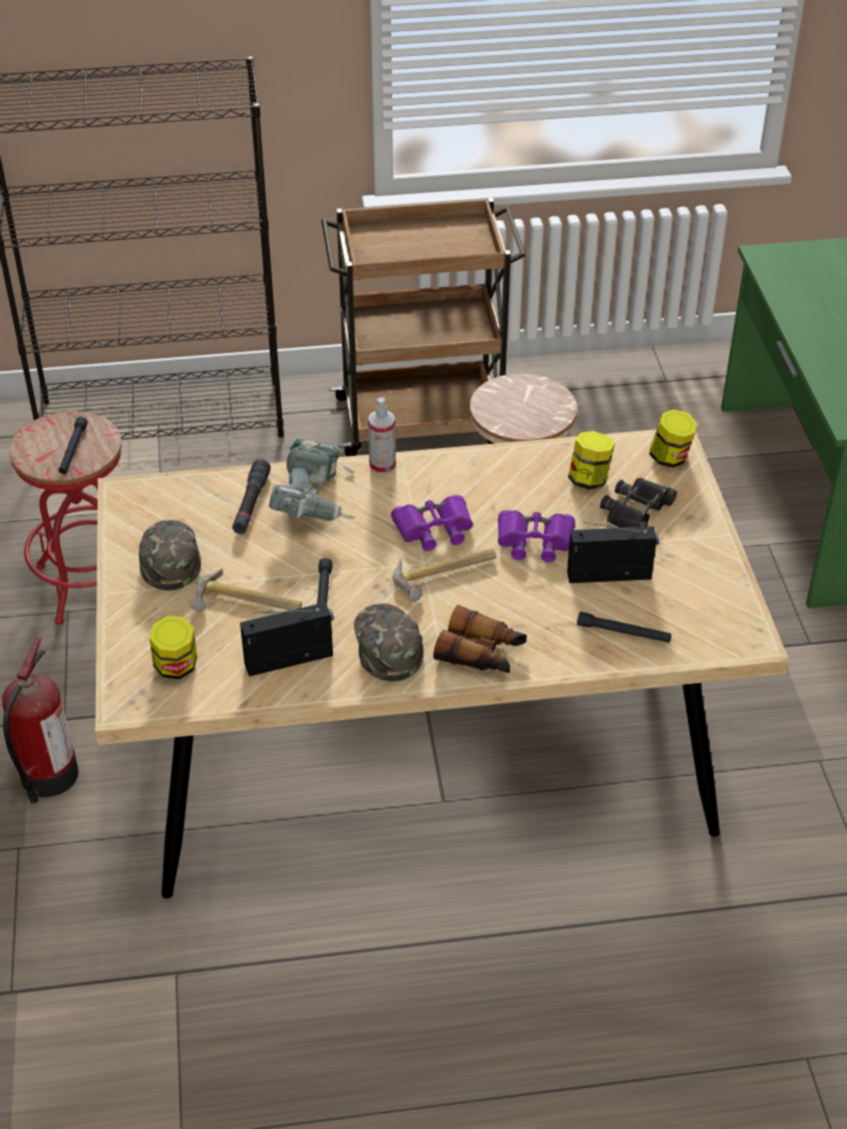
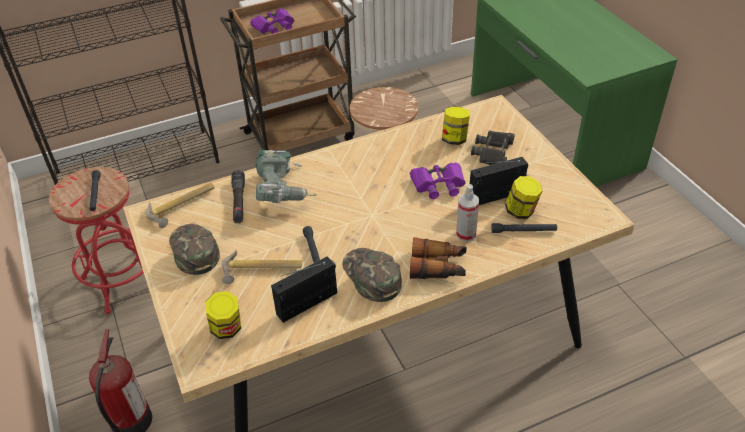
camera: 15 degrees left, 0 degrees up
spray bottle [368,397,396,474] -> spray bottle moved to [456,184,479,242]
purple binoculars [391,495,473,551] -> purple binoculars moved to [250,9,294,34]
hammer [392,548,496,602] -> hammer moved to [146,182,214,228]
jar [649,409,697,468] -> jar moved to [505,176,543,219]

